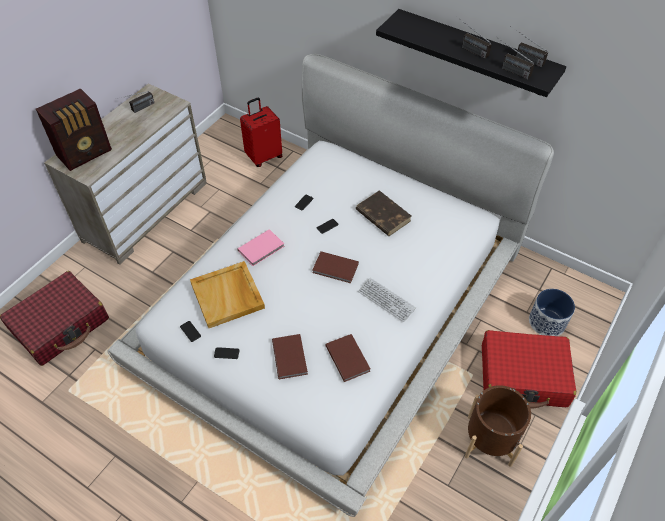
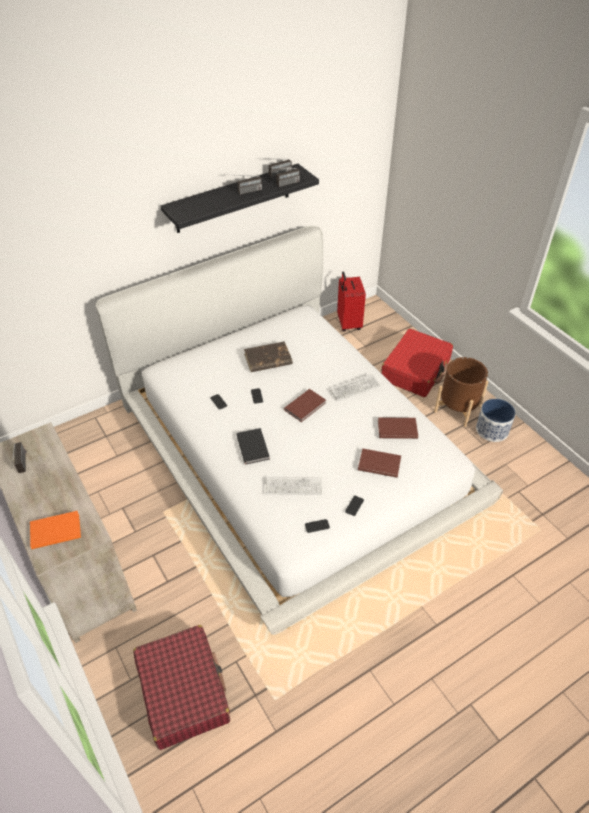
camera: 65 degrees left, 5 degrees down
radio [36,88,112,171] -> orange book [30,511,81,549]
beige tray [190,261,265,328] -> keyboard [265,477,322,495]
pink book [237,229,285,266] -> black book [236,428,270,465]
red suitcase [240,98,282,167] -> red suitcase moved to [337,272,366,332]
planter [529,289,575,336] -> planter moved to [476,399,516,442]

